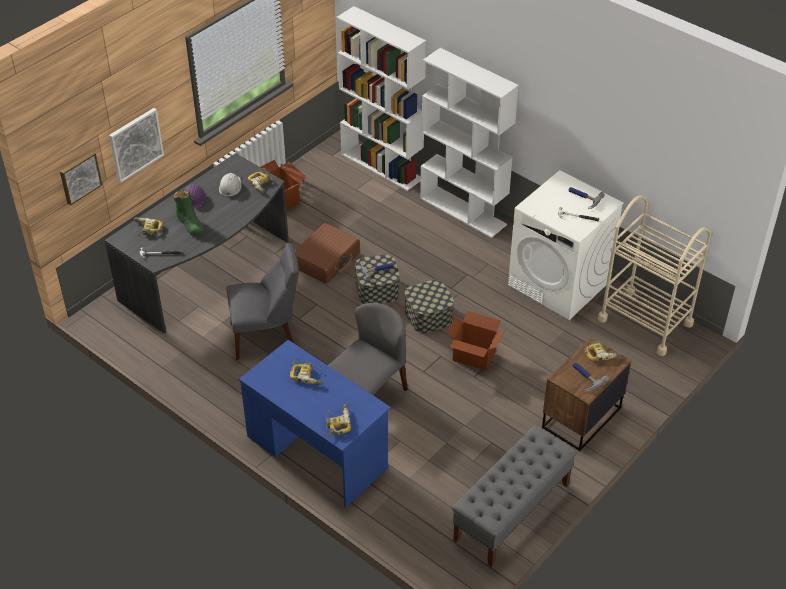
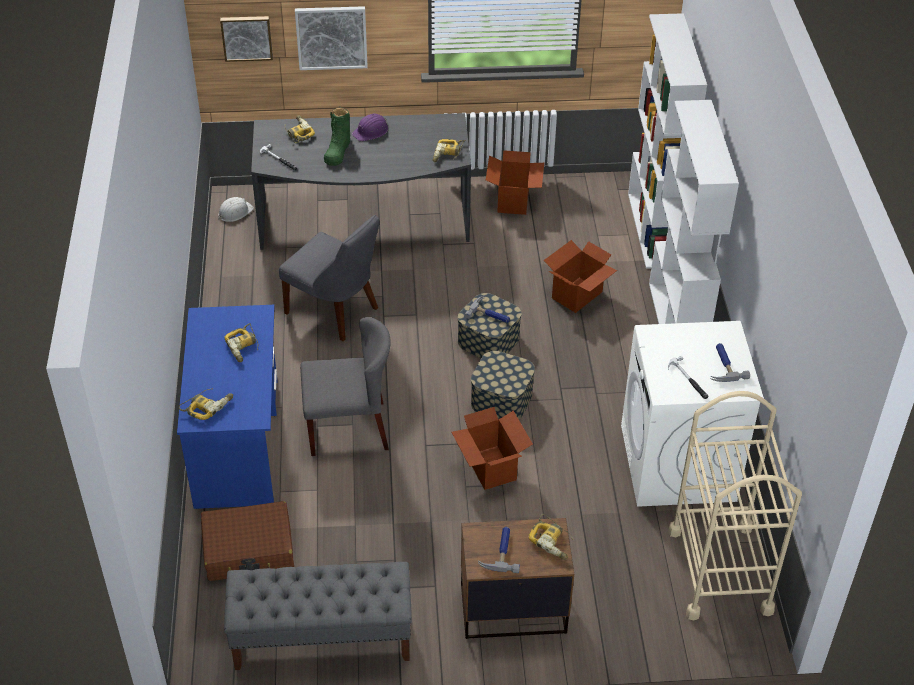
camera: 45 degrees right, 0 degrees up
white hard hat [219,173,241,197] -> white hard hat moved to [218,197,254,222]
brown suitcase [295,223,360,284] -> brown suitcase moved to [201,501,294,581]
none -> cardboard box [544,240,617,313]

